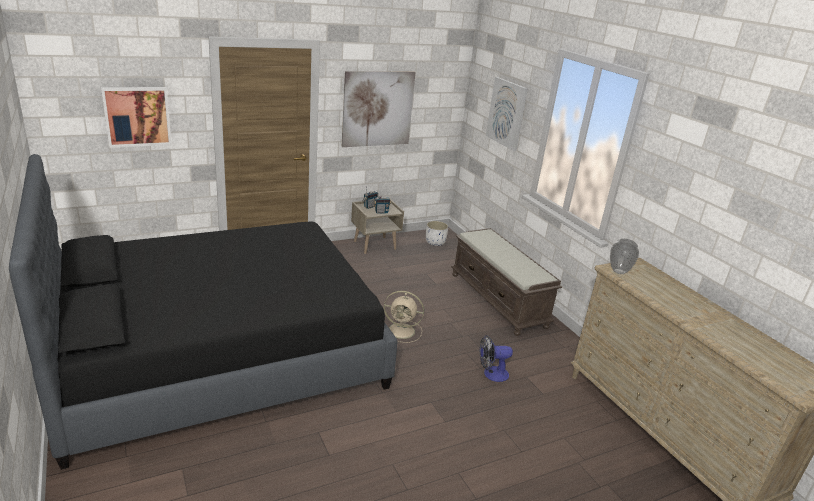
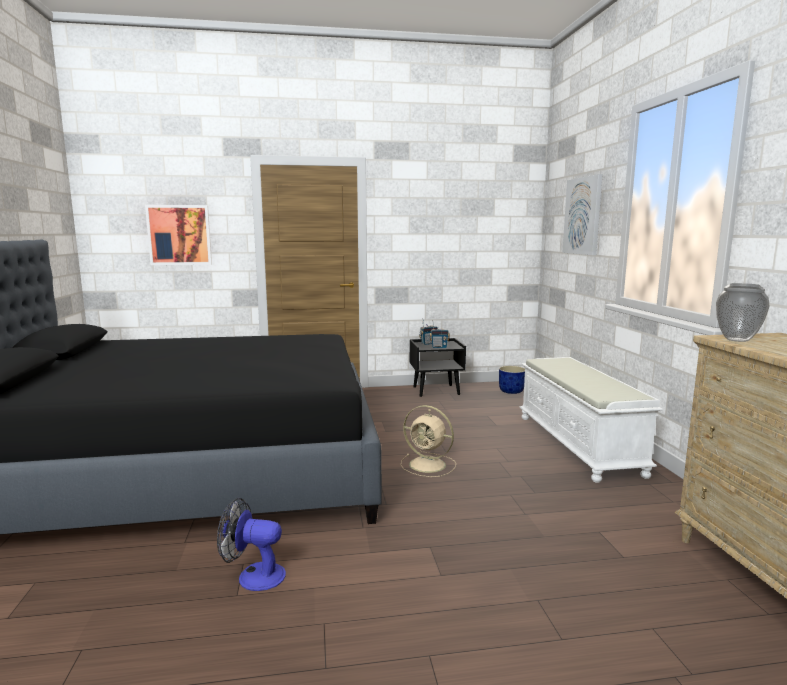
camera: 20 degrees right, 15 degrees down
picture [342,71,415,147] -> none
beige nightstand [351,199,404,254] -> black nightstand [410,338,466,397]
white planter [426,221,448,246] -> blue planter [499,366,525,394]
brown bench [451,228,562,336] -> white bench [520,357,663,483]
fan [480,335,513,382] -> fan moved to [217,498,286,591]

